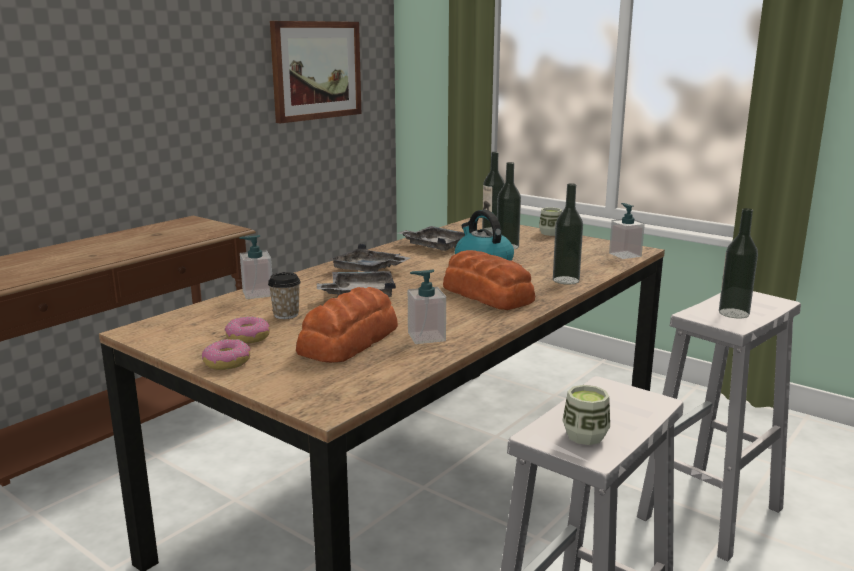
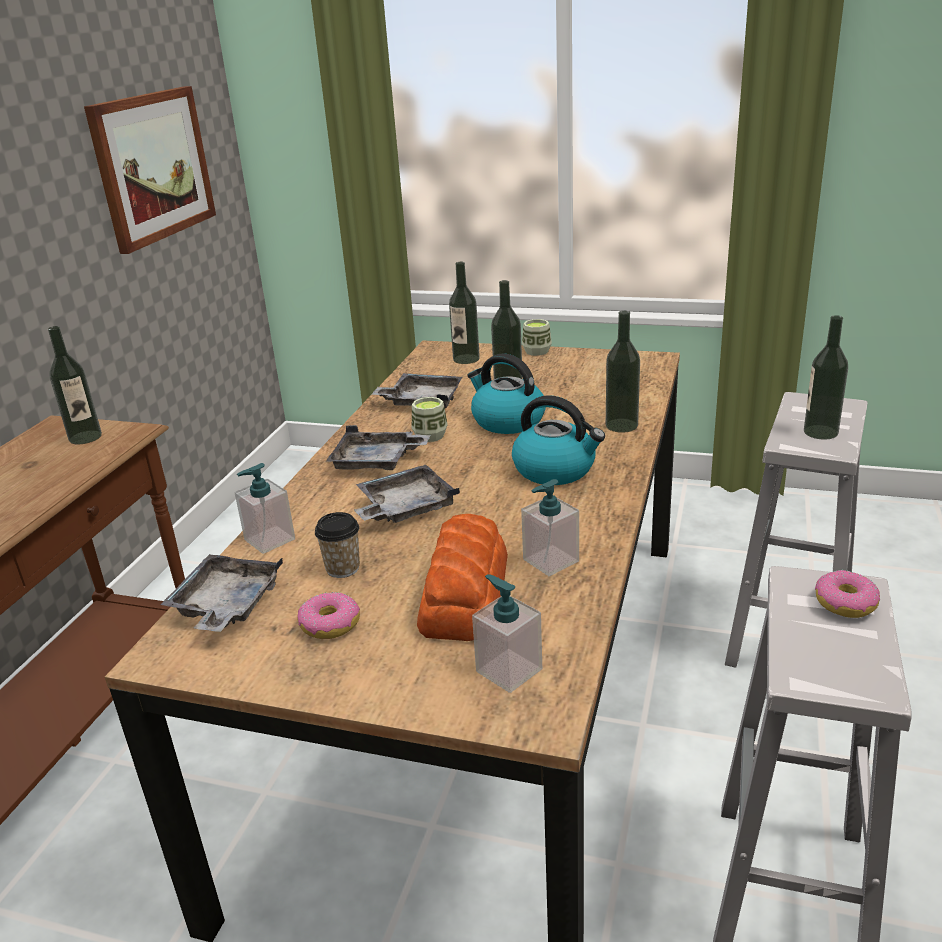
camera: 20 degrees left, 10 degrees up
donut [202,339,250,370] -> donut moved to [815,570,880,618]
bread [443,250,535,310] -> kettle [512,395,605,485]
cup [562,385,610,445] -> cup moved to [412,397,448,442]
soap dispenser [609,203,645,259] -> soap dispenser moved to [472,574,542,693]
none -> bottle [48,326,102,445]
none -> grey tray [160,554,283,632]

